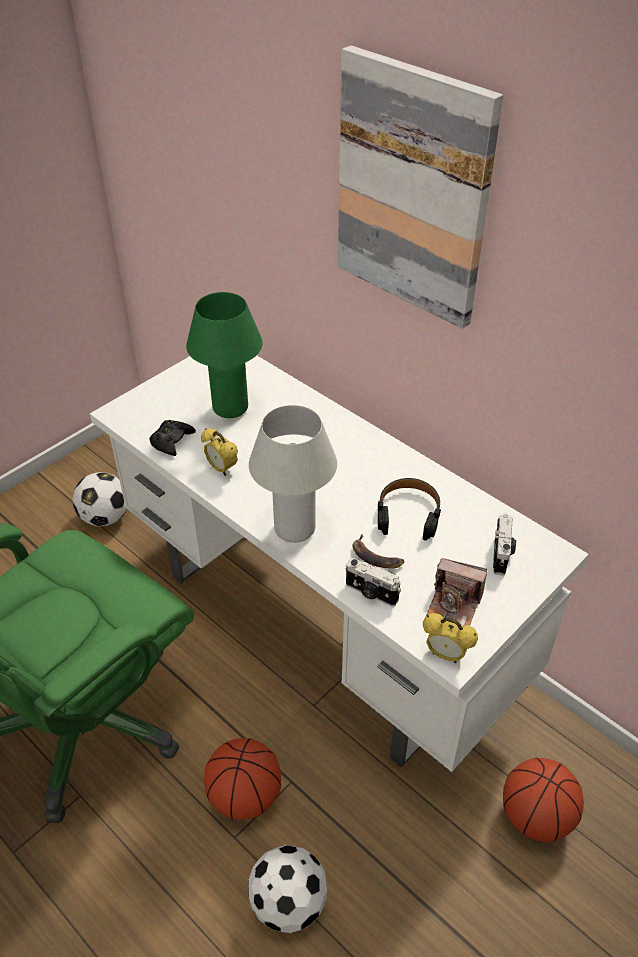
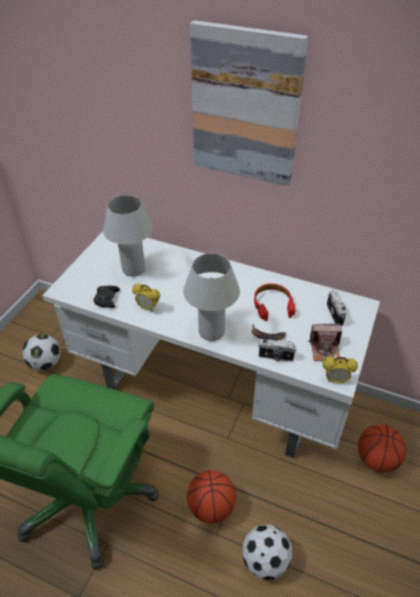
camera: 20 degrees left, 0 degrees up
green table lamp [186,292,263,418] -> white table lamp [103,195,153,277]
black headphones [378,478,441,541] -> red headphones [254,283,296,321]

